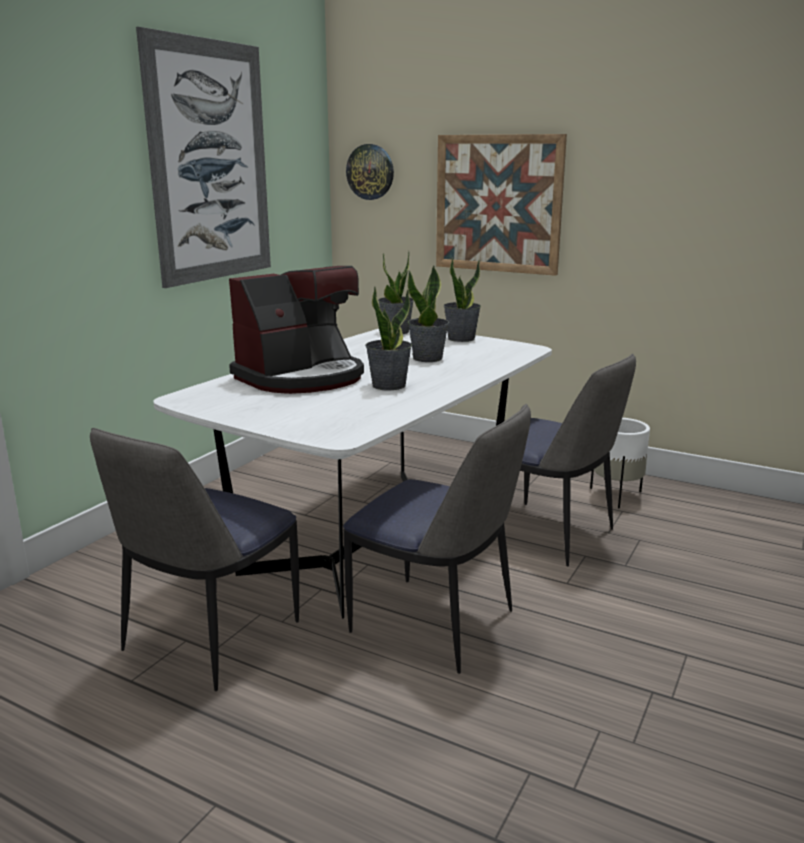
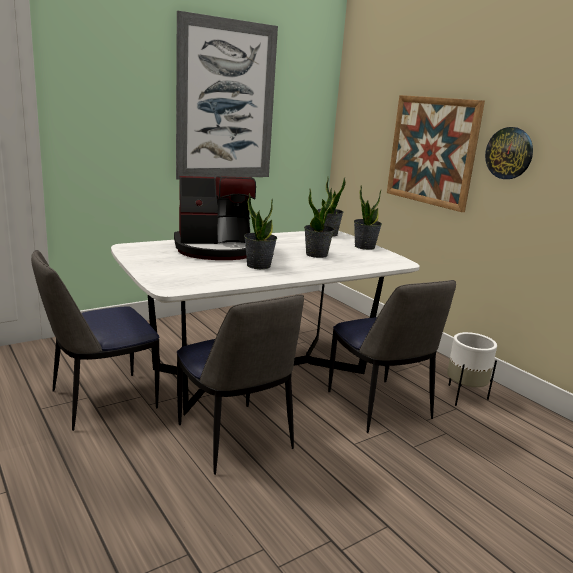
camera: 25 degrees right, 0 degrees up
wall clock [346,144,394,200] -> wall clock moved to [485,127,533,179]

